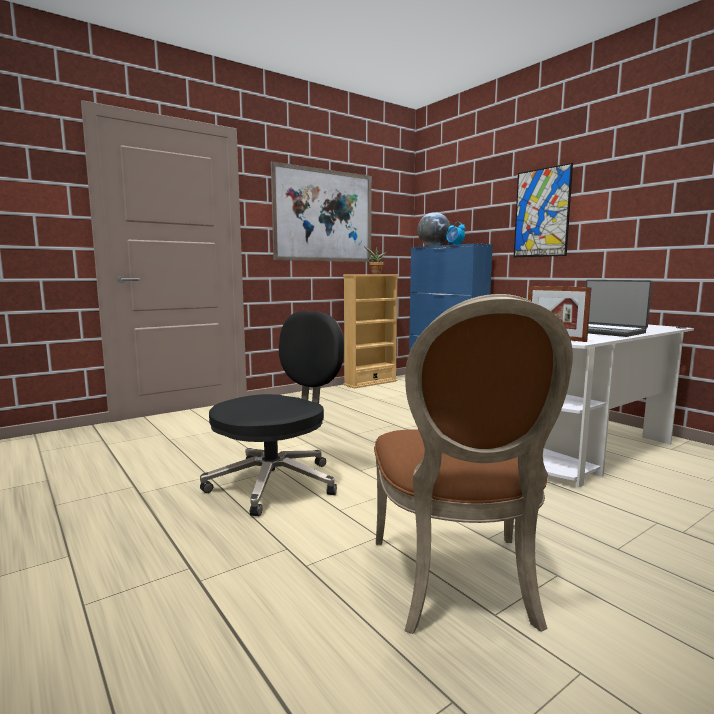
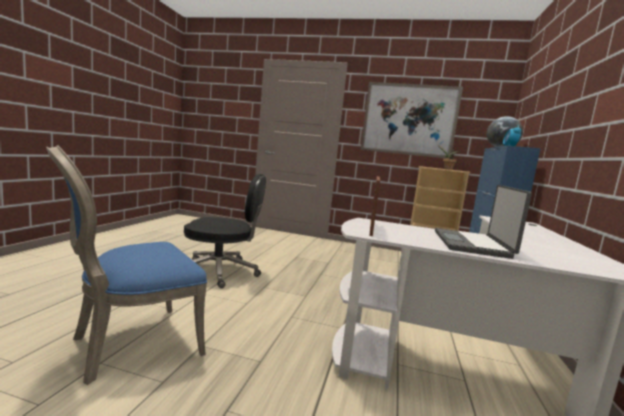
camera: 50 degrees right, 0 degrees up
brown chair [374,294,573,634] -> blue chair [46,145,207,385]
picture [514,163,573,257] -> none

